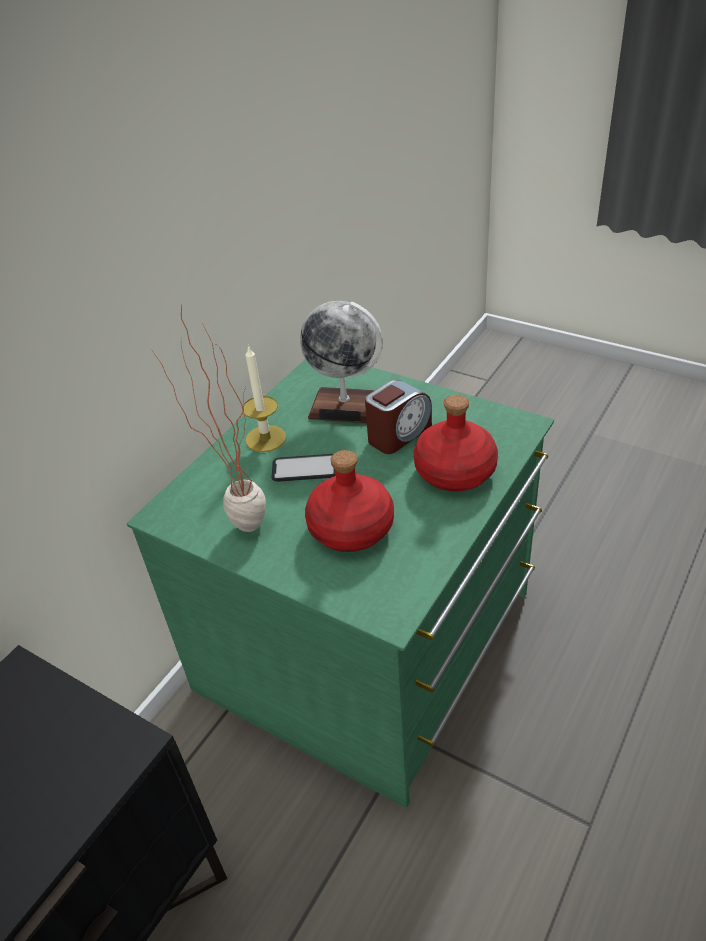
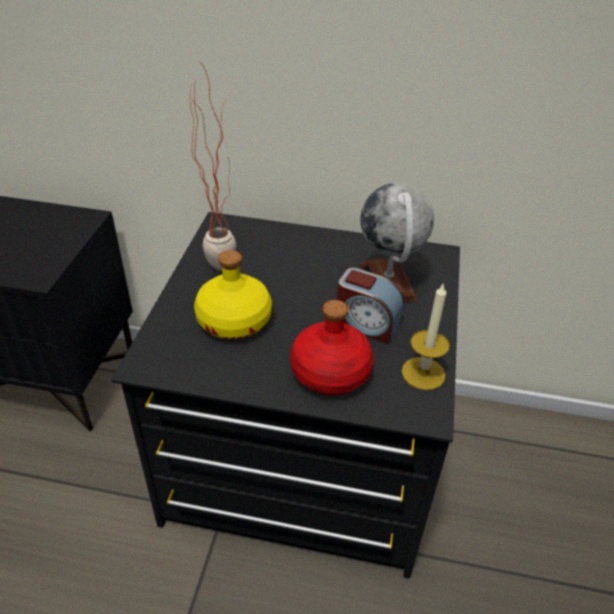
camera: 65 degrees right, 0 degrees up
green dresser [127,359,554,808] -> black dresser [111,212,460,579]
candle [242,345,286,452] -> candle moved to [402,282,450,390]
phone [272,454,336,482] -> none
red bottle [305,450,394,552] -> yellow bottle [194,250,272,340]

